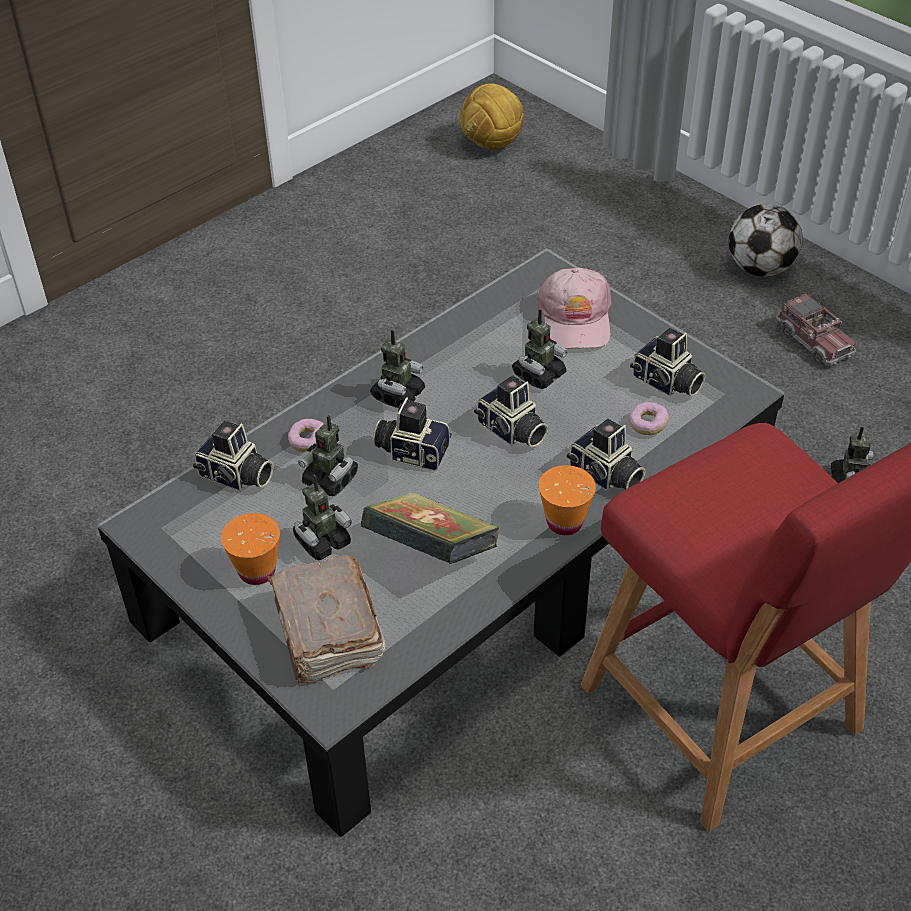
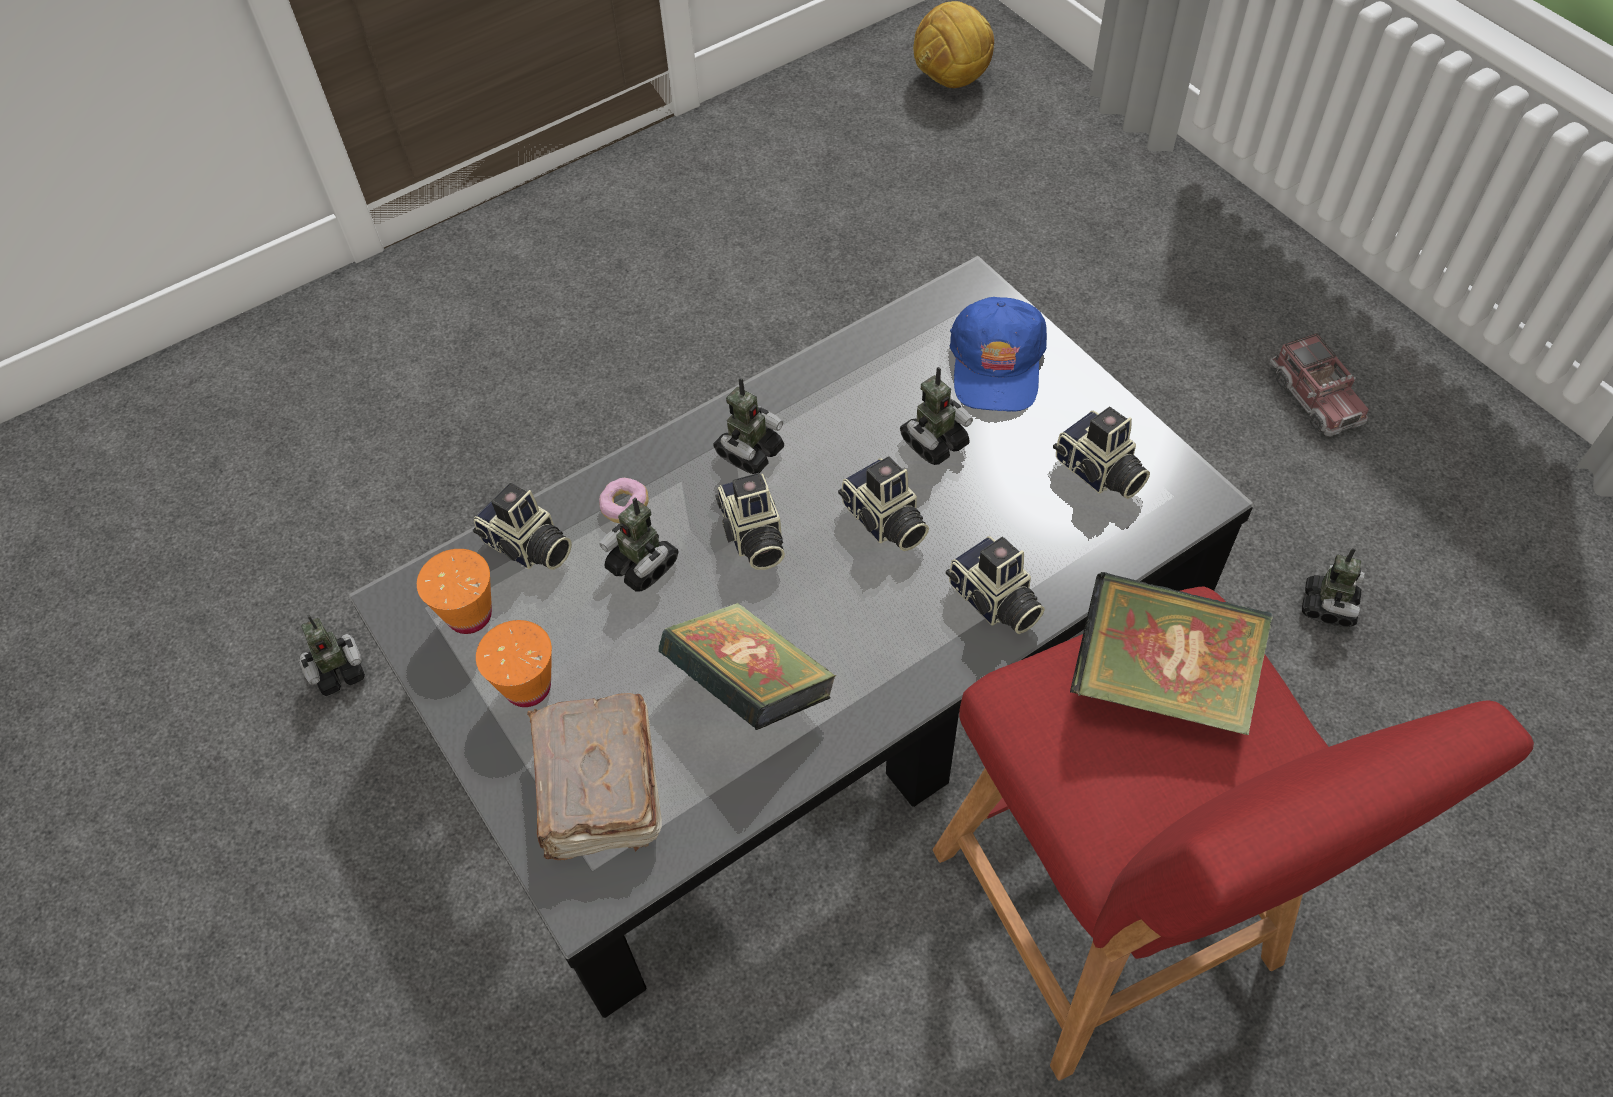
camera: 10 degrees right, 10 degrees up
toy robot [293,475,352,560] -> toy robot moved to [299,614,365,696]
camera [373,397,452,471] -> camera turned 135 degrees counterclockwise [715,473,785,570]
pink cap [537,268,611,349] -> blue cap [950,297,1047,411]
orange cup [538,465,596,535] -> orange cup moved to [417,549,492,634]
donut [629,402,669,435] -> none
football [729,204,803,277] -> none
none -> book [1070,572,1273,735]

